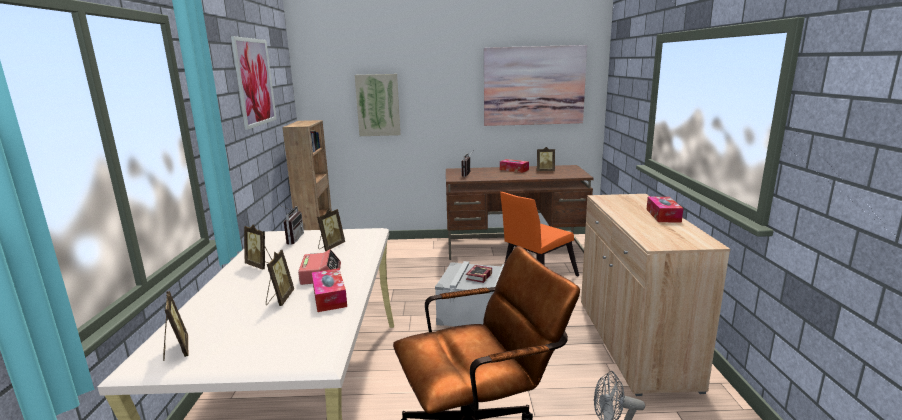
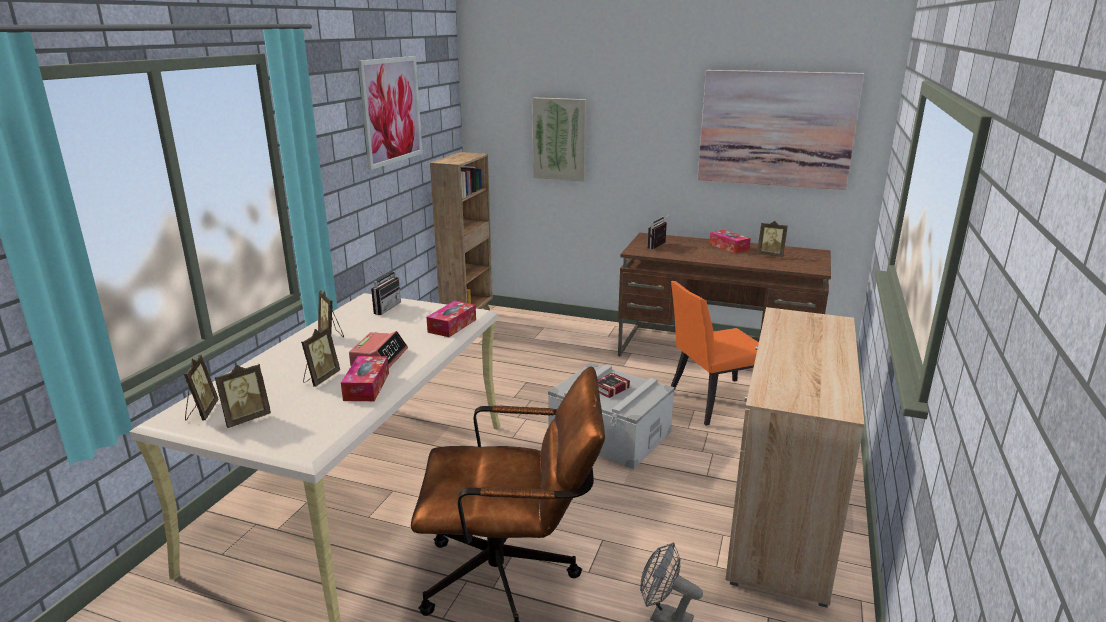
camera: 20 degrees right, 5 degrees up
picture frame [317,209,345,251] -> picture frame moved to [215,364,271,428]
tissue box [646,197,683,223] -> tissue box moved to [426,301,476,337]

